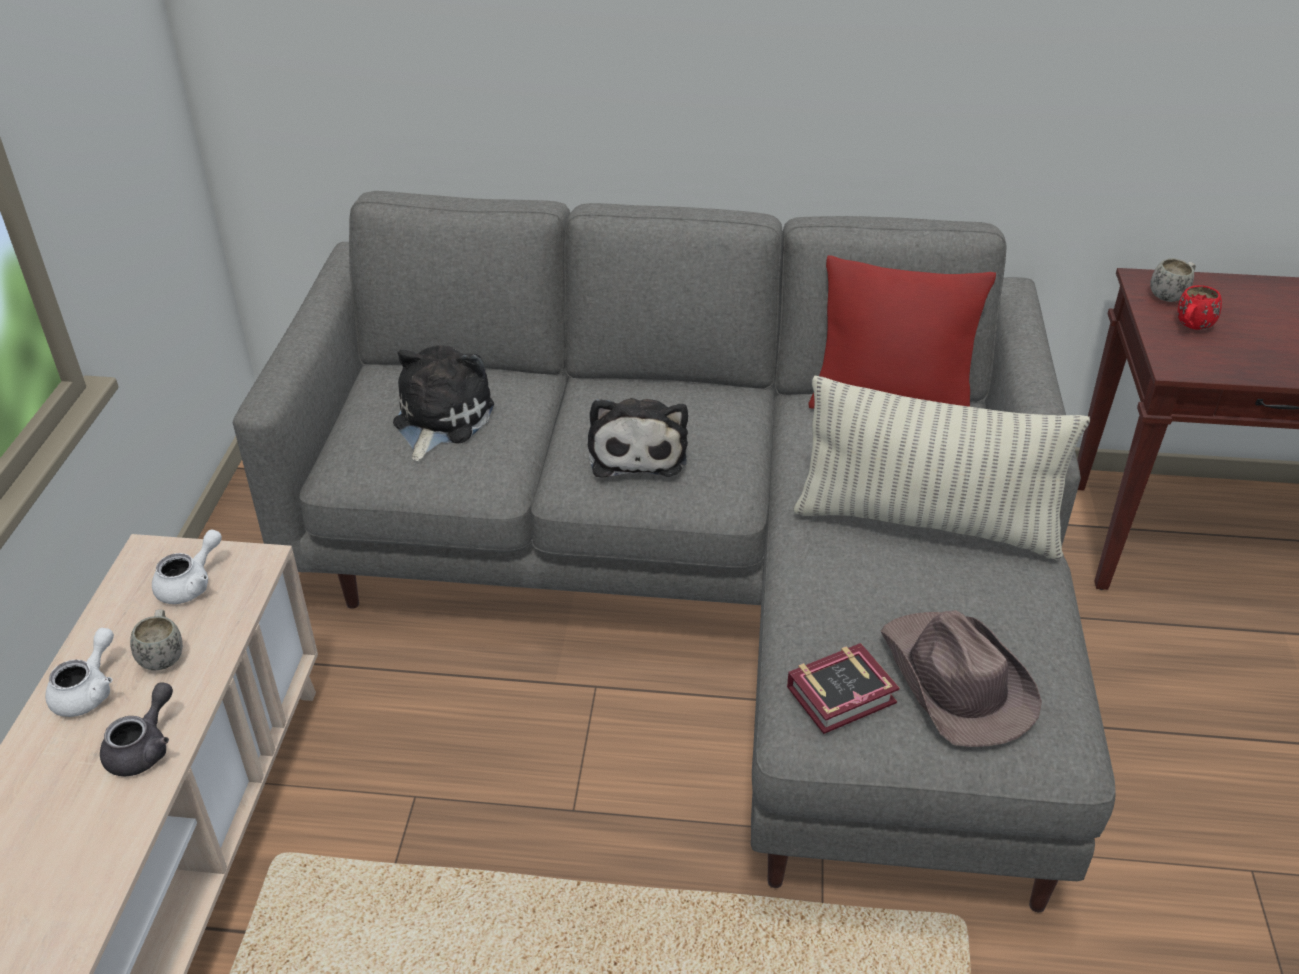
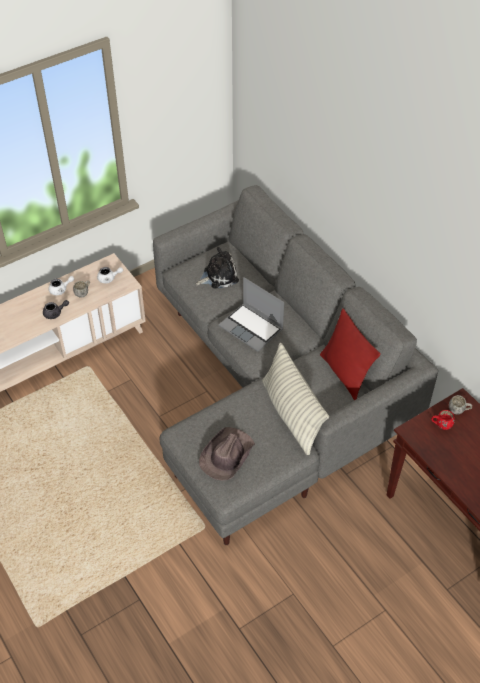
camera: 50 degrees right, 10 degrees up
plush toy [588,398,688,477] -> laptop [219,277,284,352]
book [787,643,900,734] -> none

